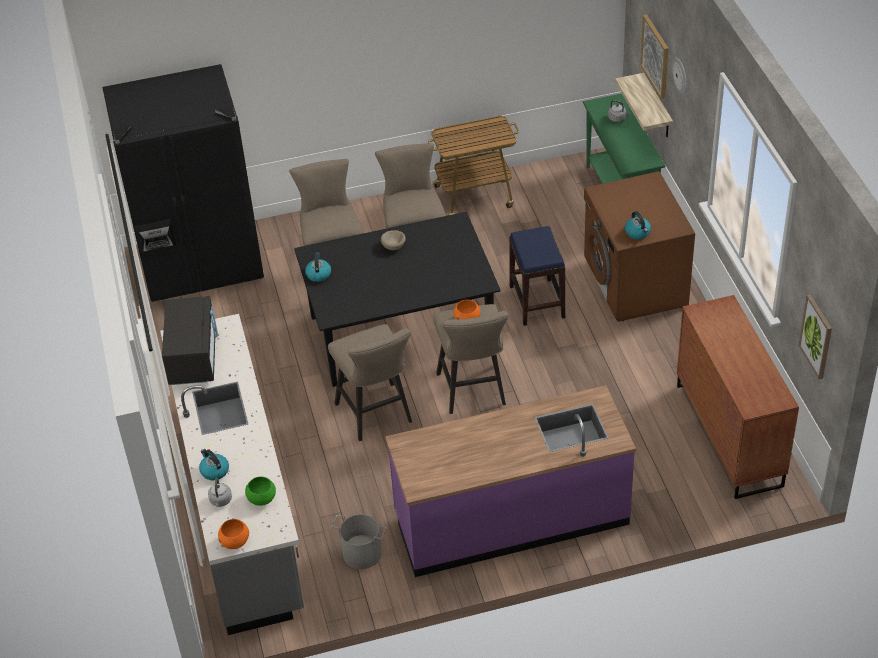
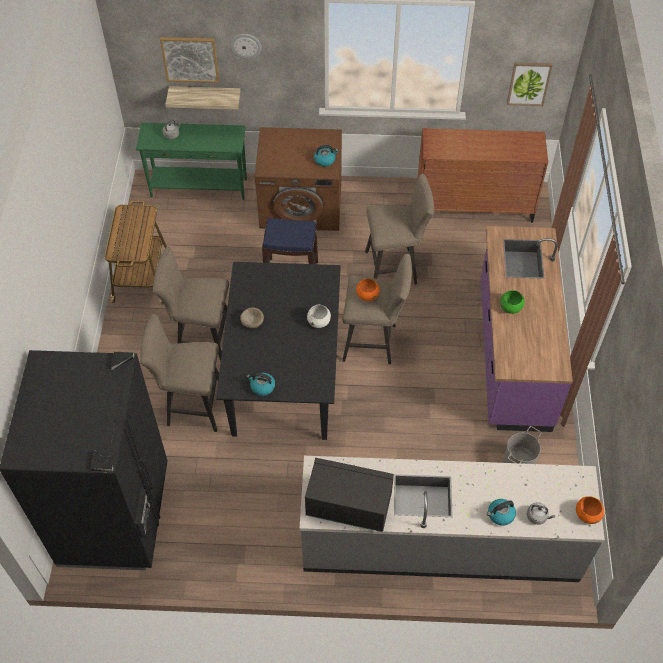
camera: 75 degrees left, 10 degrees up
green bowl [245,477,276,506] -> green bowl moved to [500,290,525,314]
beige stool [328,324,412,441] -> beige stool moved to [365,174,434,285]
none -> white bowl [307,305,331,328]

